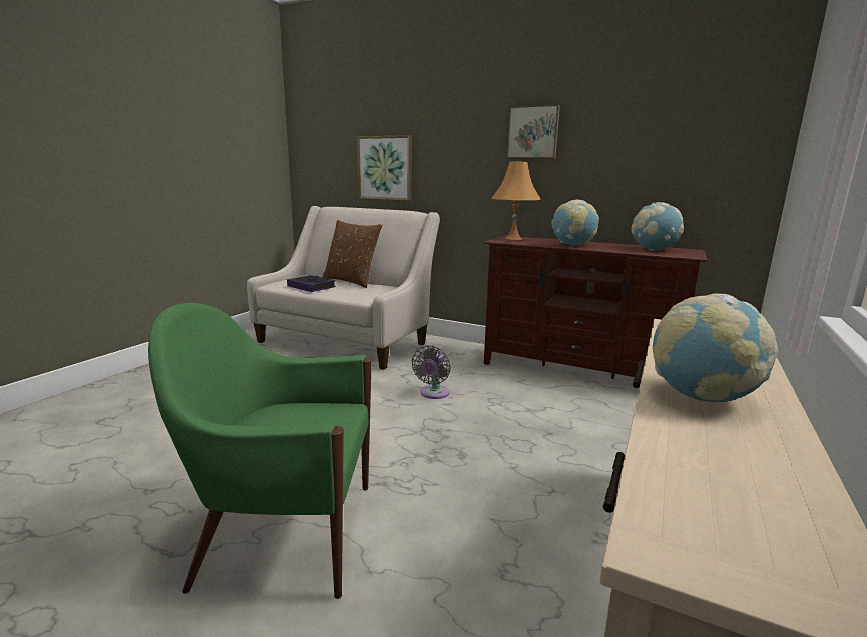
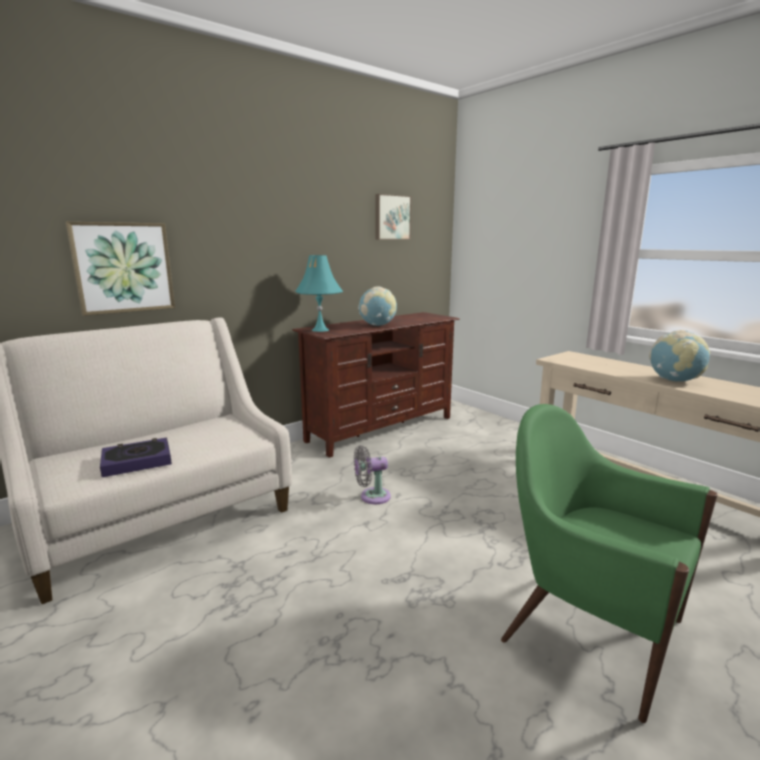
camera: 65 degrees left, 0 degrees up
green armchair [148,303,372,599] -> green armchair turned 105 degrees clockwise [501,404,718,723]
brown pillow [322,220,382,288] -> none
grey fan [412,345,451,399] -> grey fan turned 120 degrees clockwise [354,446,391,504]
orange table lamp [491,162,541,240] -> turquoise table lamp [295,255,343,332]
picture [506,105,560,158] -> picture moved to [375,194,412,240]
globe [631,202,684,251] -> none

